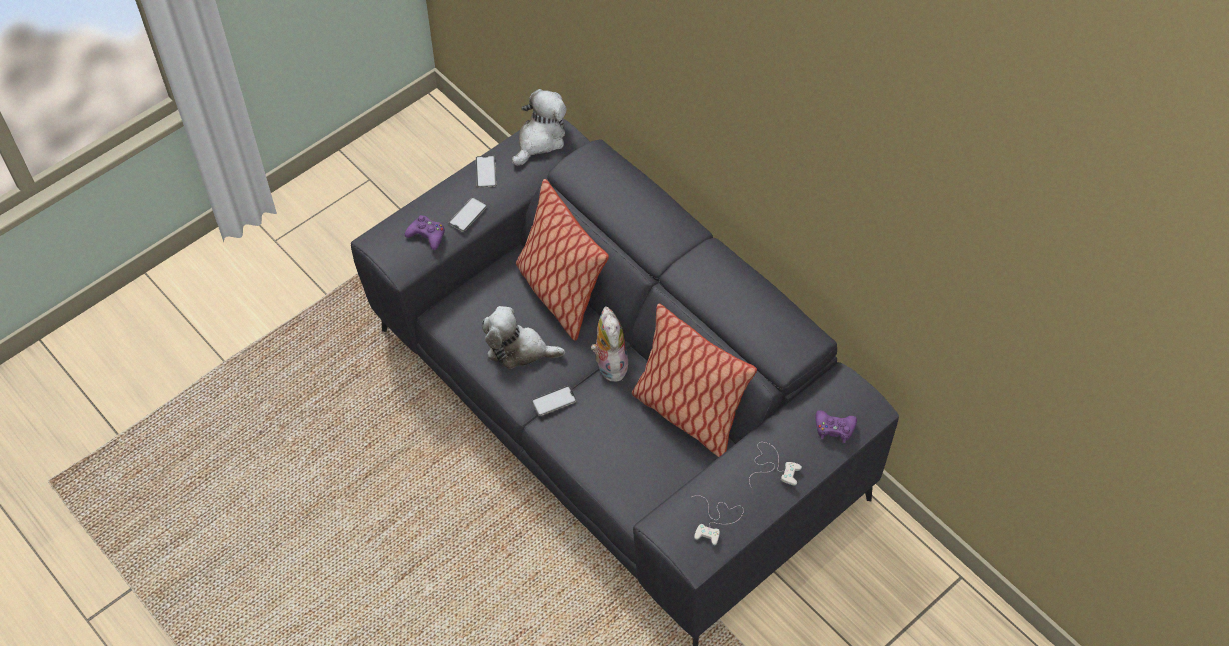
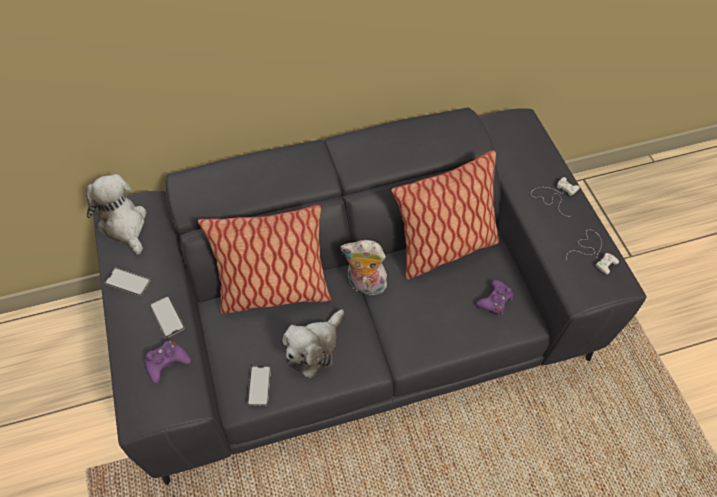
camera: 65 degrees left, 0 degrees up
phone [532,386,577,416] -> phone moved to [247,366,271,406]
purple game controller [816,410,857,443] -> purple game controller moved to [476,280,514,315]

